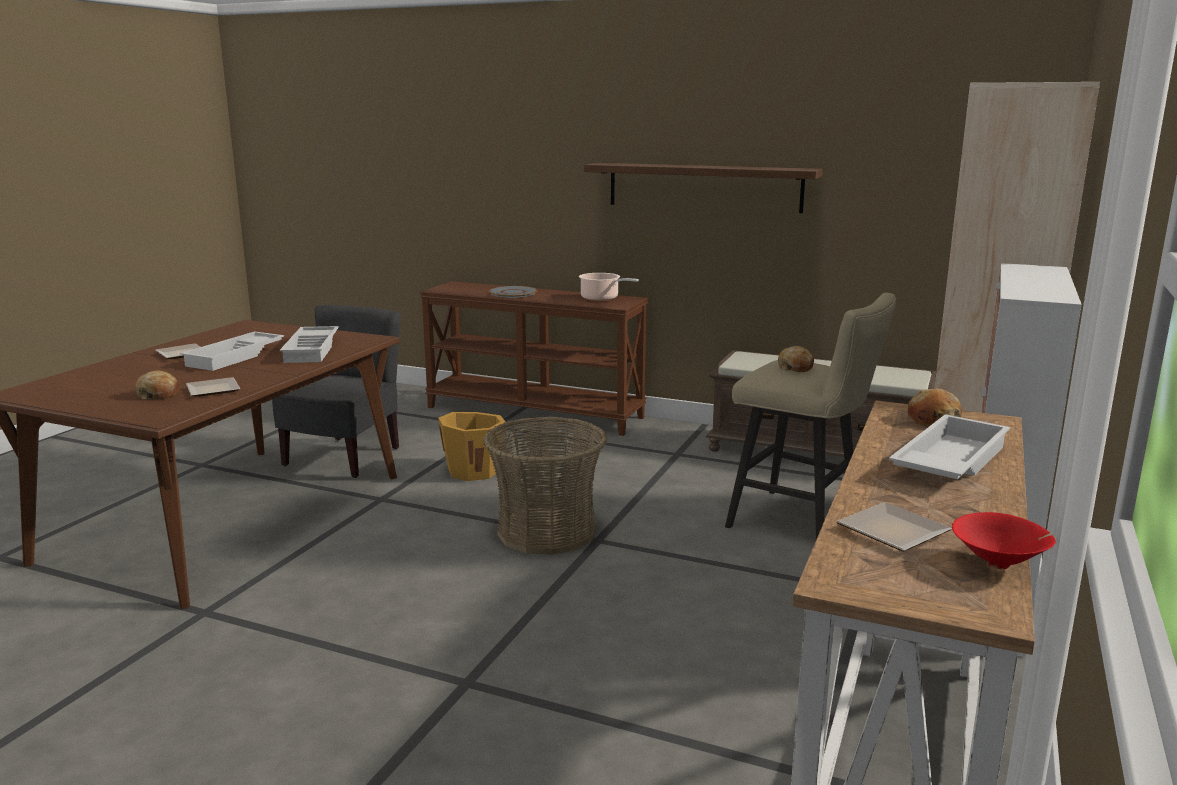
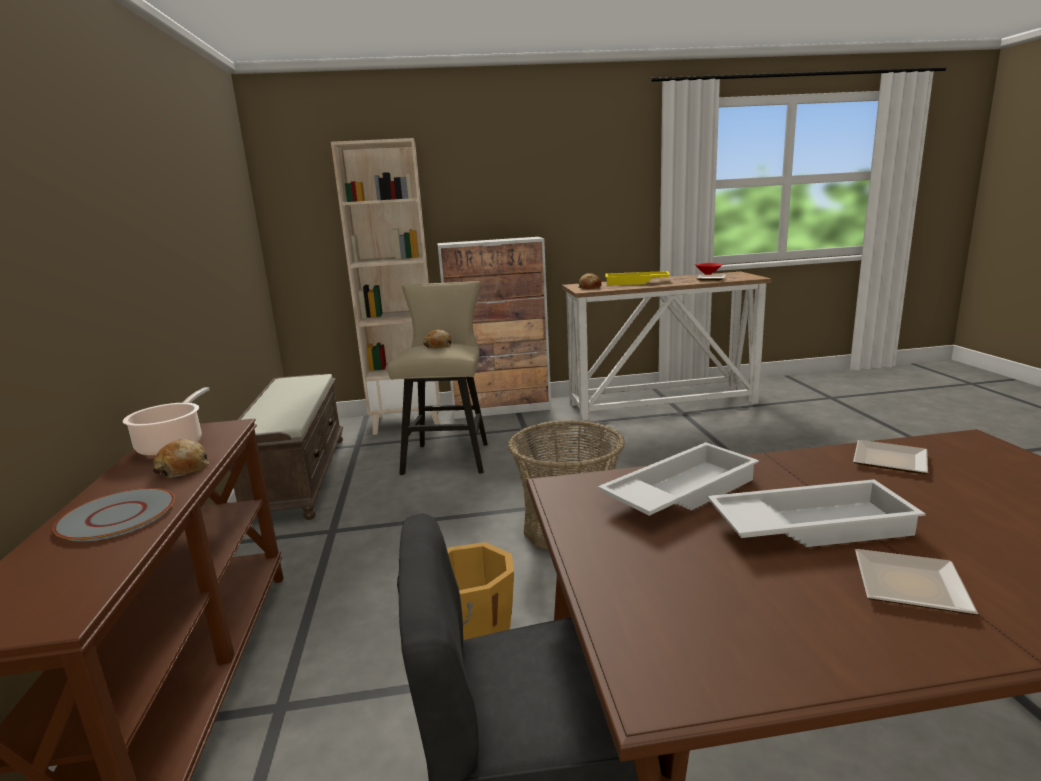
camera: 120 degrees left, 0 degrees up
bread [135,370,178,400] -> bread moved to [153,439,209,477]
shelf [584,163,823,213] -> none
white tray [889,414,1010,479] -> yellow tray [606,271,671,286]

